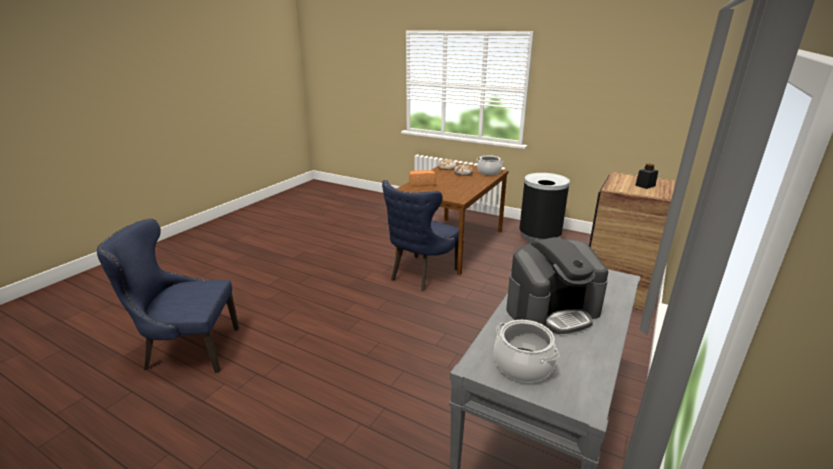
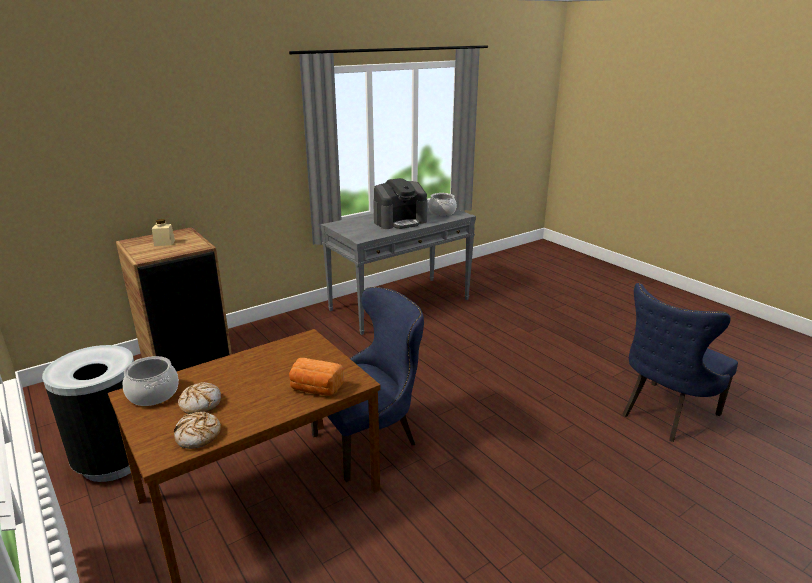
camera: 155 degrees left, 0 degrees up
blue chair [97,219,239,373] -> blue chair turned 120 degrees clockwise [622,283,738,442]
coffee machine [506,237,608,334] -> coffee machine turned 150 degrees clockwise [373,178,427,229]
black jar [635,164,658,189] -> beige jar [152,219,175,246]

